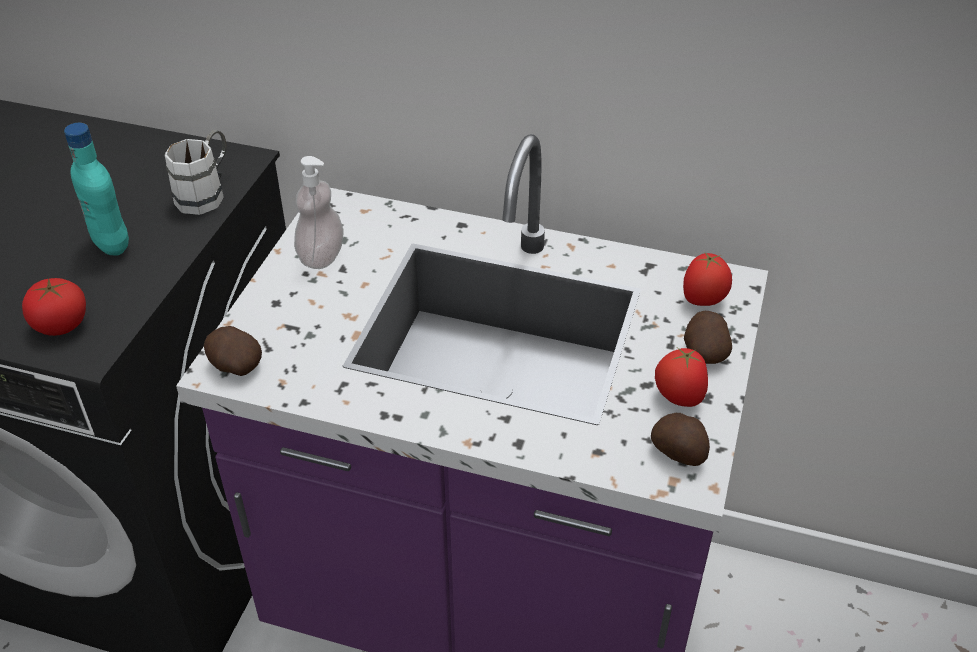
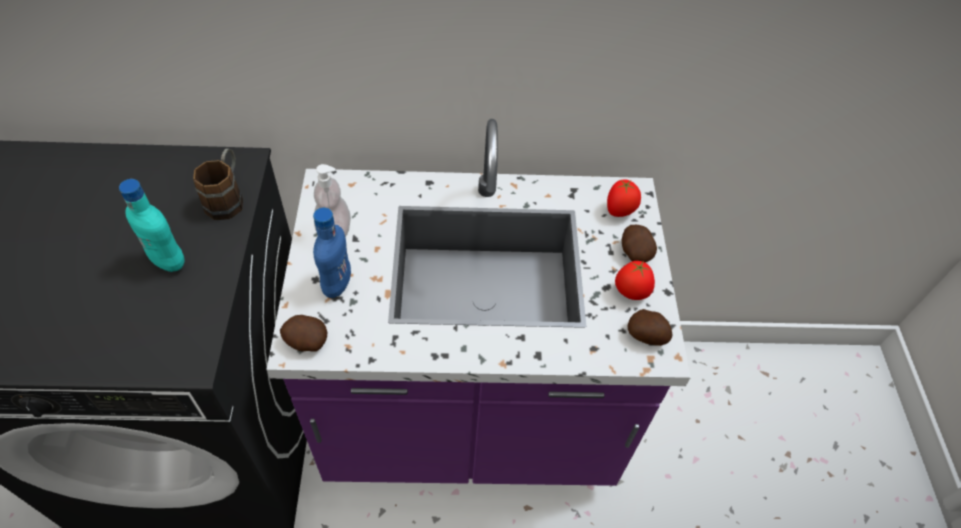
camera: 20 degrees left, 10 degrees up
tomato [22,278,86,336] -> none
white mug [165,130,227,215] -> brown mug [193,148,243,220]
none -> blue bottle [313,208,351,298]

